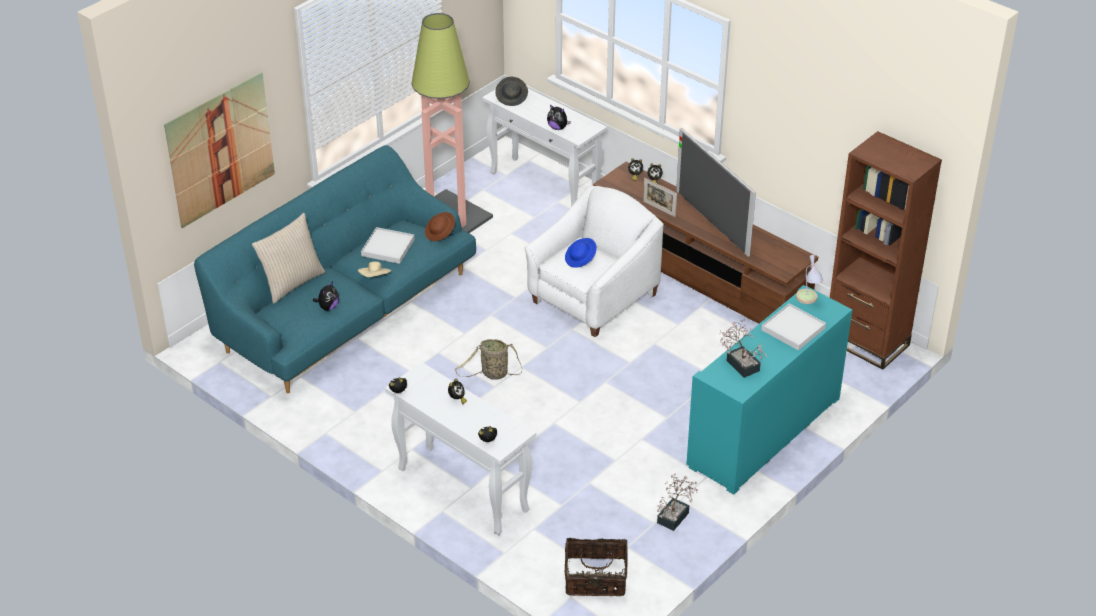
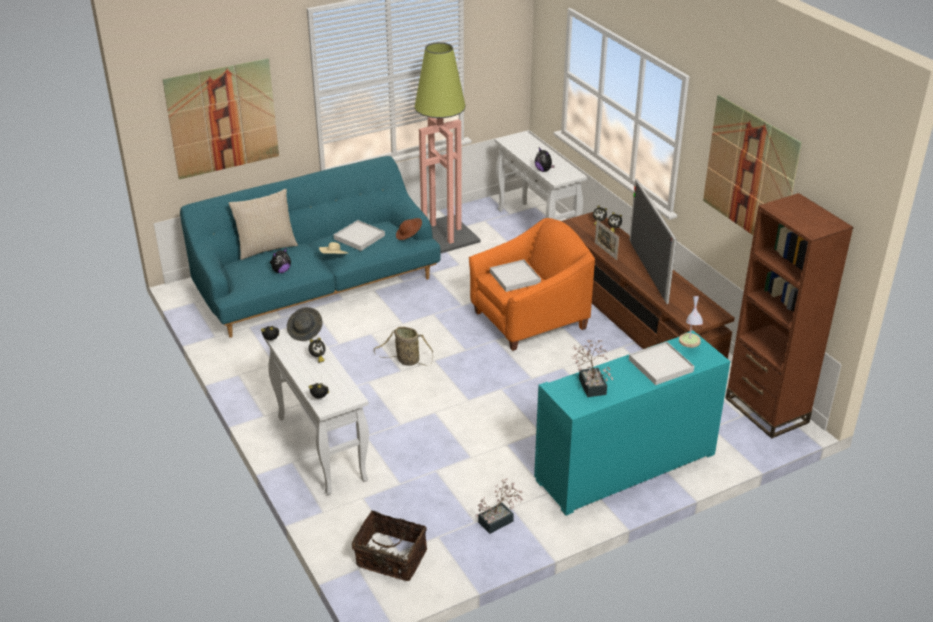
camera: 20 degrees right, 5 degrees down
grey hat [495,77,528,106] -> grey hat moved to [287,307,323,341]
white armchair [525,186,663,337] -> orange armchair [469,218,595,351]
blue hat [565,238,597,268] -> white tray [490,259,541,292]
none -> picture [703,95,802,235]

